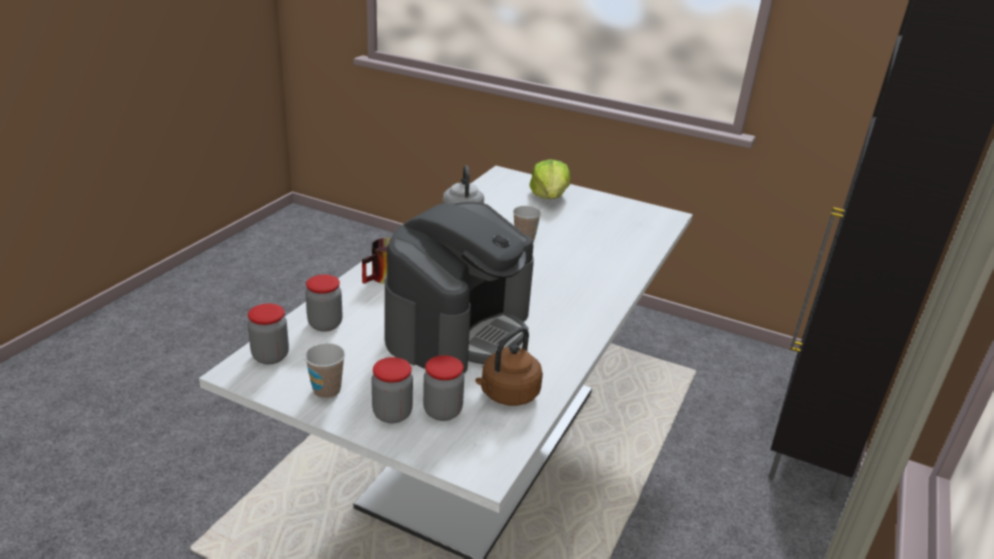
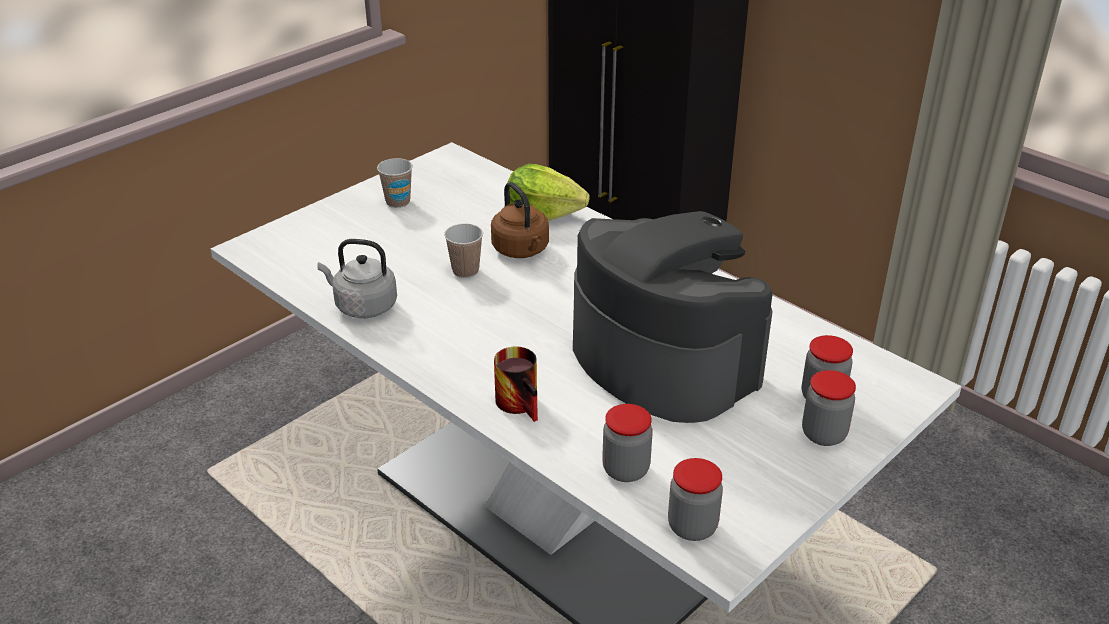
camera: 70 degrees left, 5 degrees up
cup [305,343,345,399] -> cup moved to [377,158,413,208]
brown kettle [475,327,543,406] -> brown kettle moved to [491,182,549,258]
lettuce [529,159,571,199] -> lettuce moved to [507,164,590,221]

